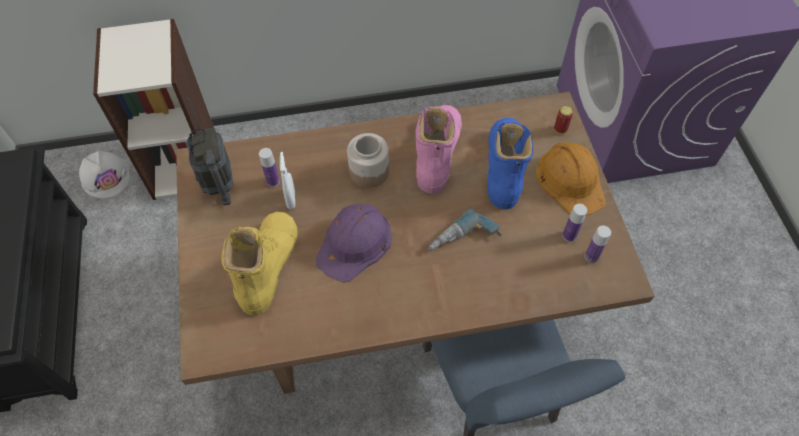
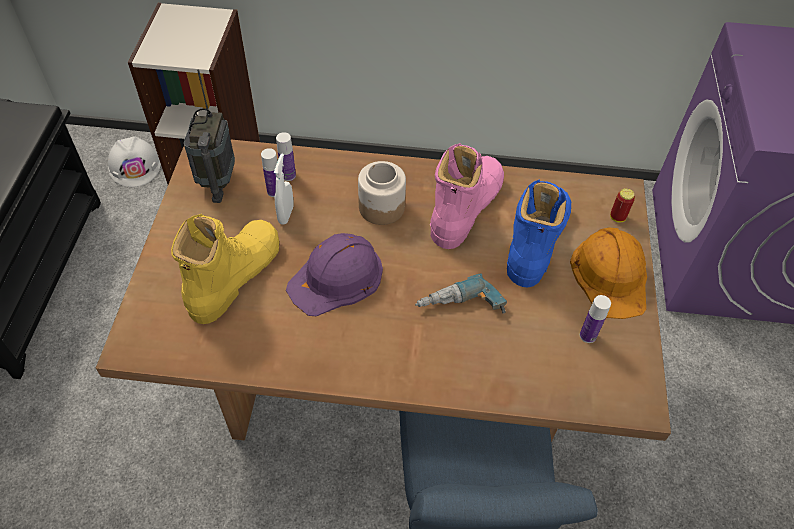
camera: 15 degrees right, 5 degrees down
bottle [584,225,611,263] -> bottle moved to [276,132,296,181]

